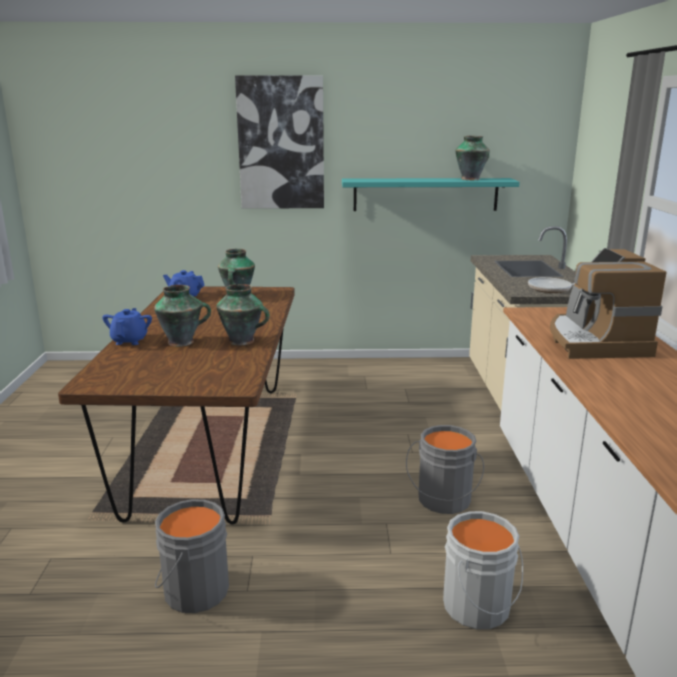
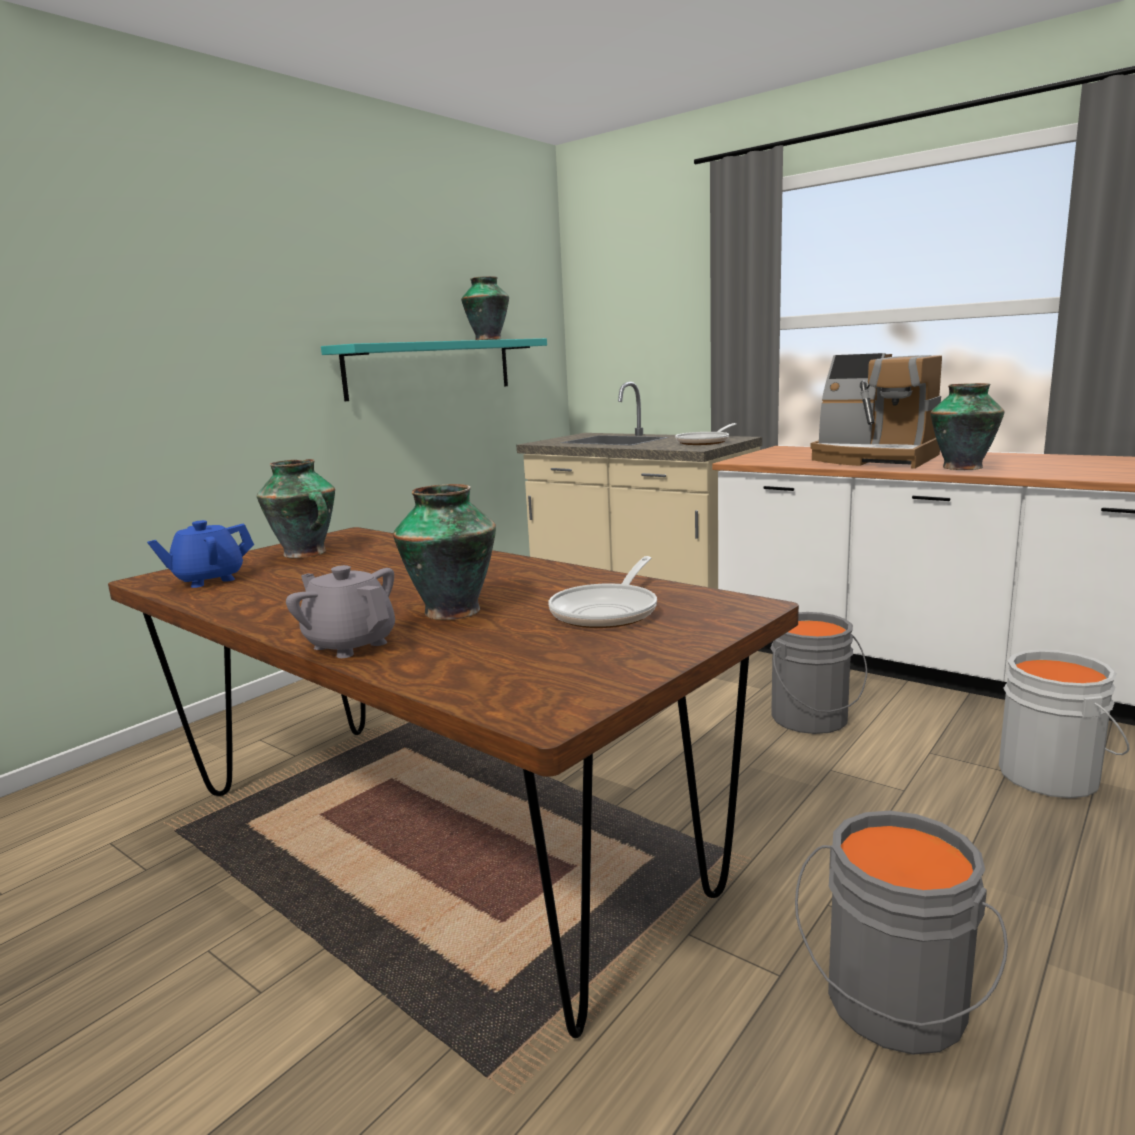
camera: 50 degrees left, 5 degrees down
blue teapot [102,308,152,345] -> grey teapot [286,565,395,658]
vase [216,284,270,346] -> vase moved to [931,383,1005,470]
picture [235,75,324,209] -> none
none -> frying pan [548,556,657,628]

